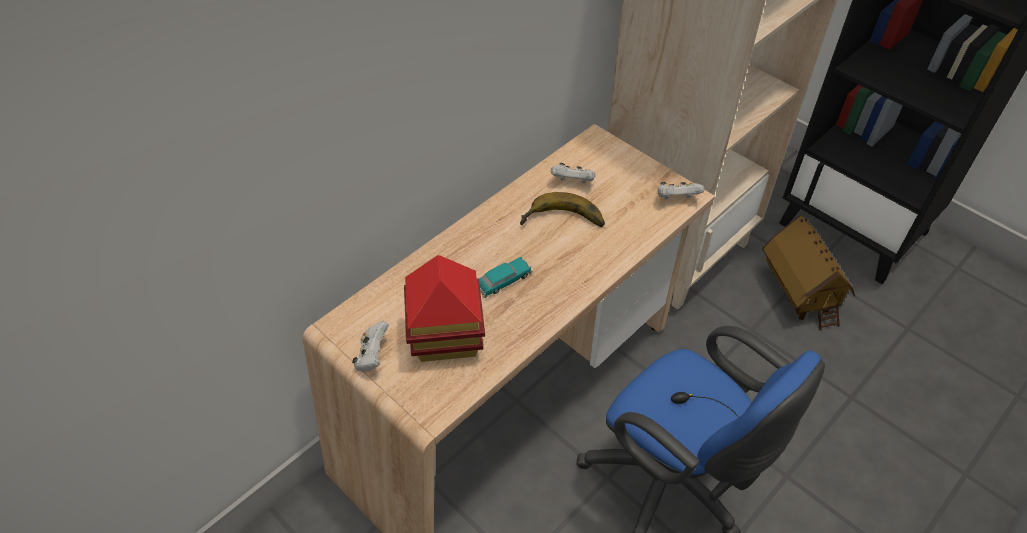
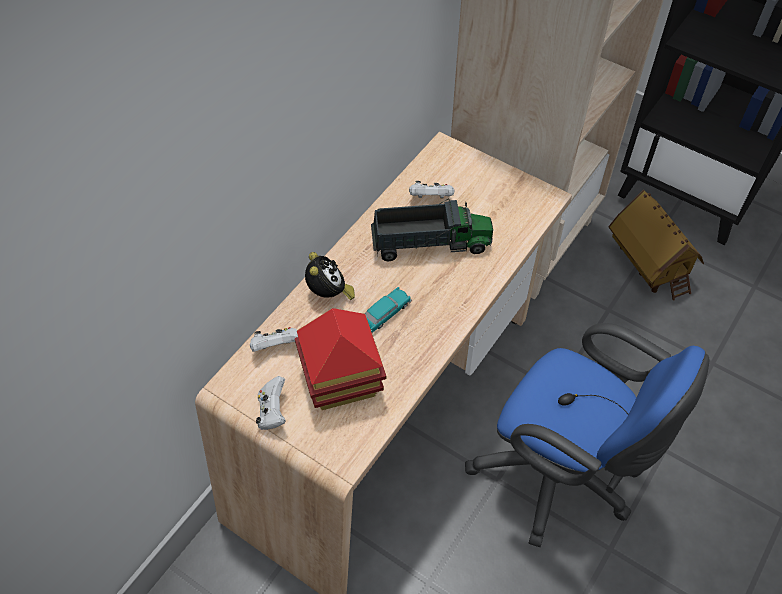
camera: 10 degrees left, 5 degrees up
banana [520,192,605,227] -> toy truck [371,199,493,262]
white game controller [657,182,704,199] -> white game controller moved to [250,327,298,352]
none -> alarm clock [305,252,355,300]

